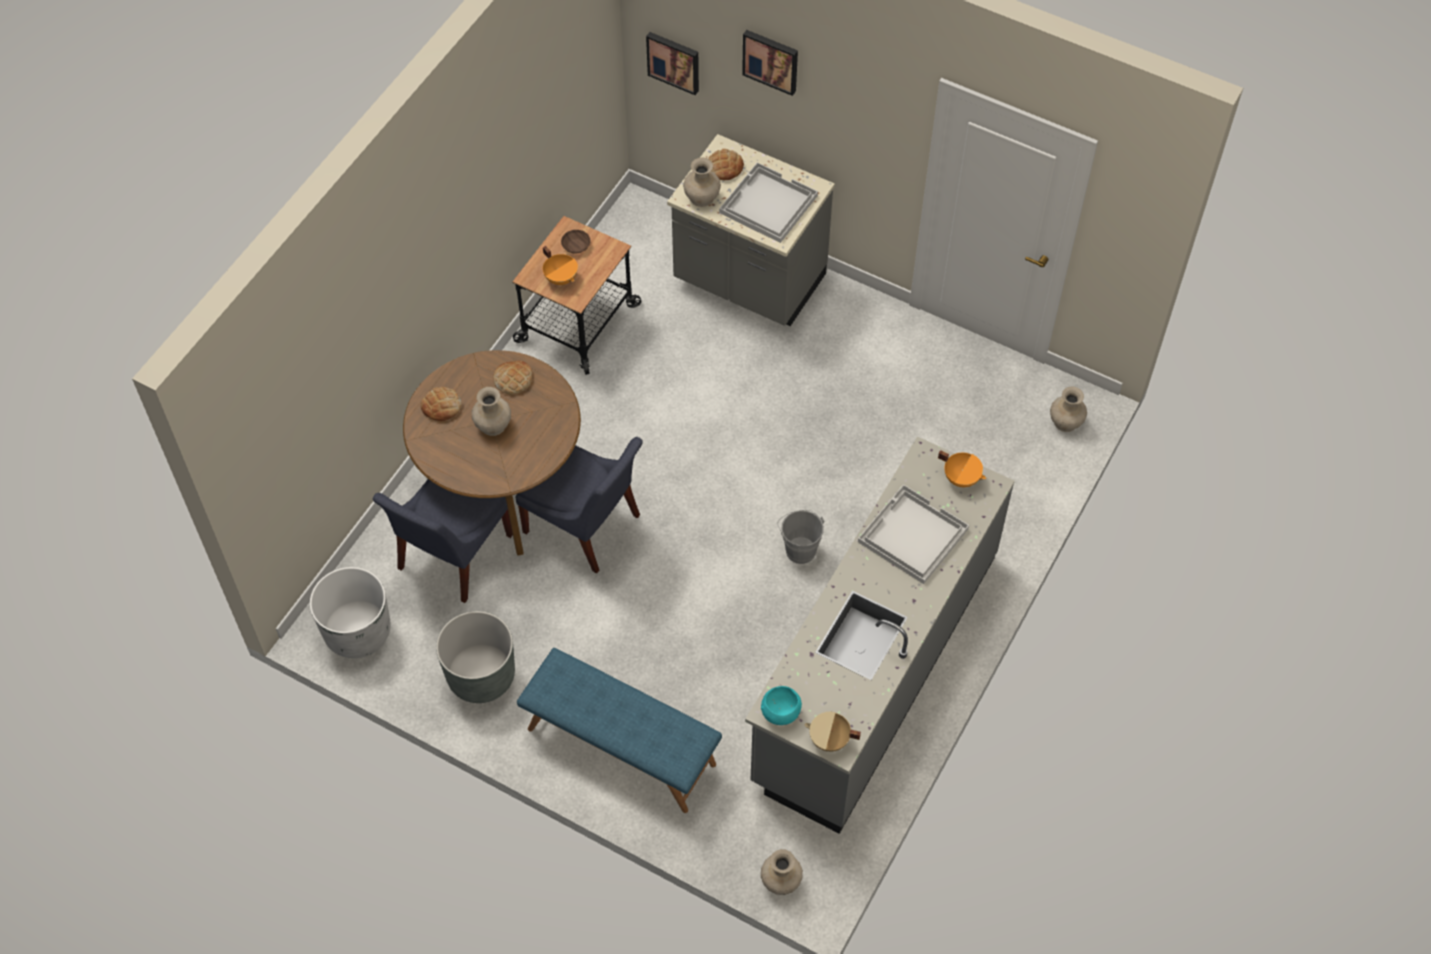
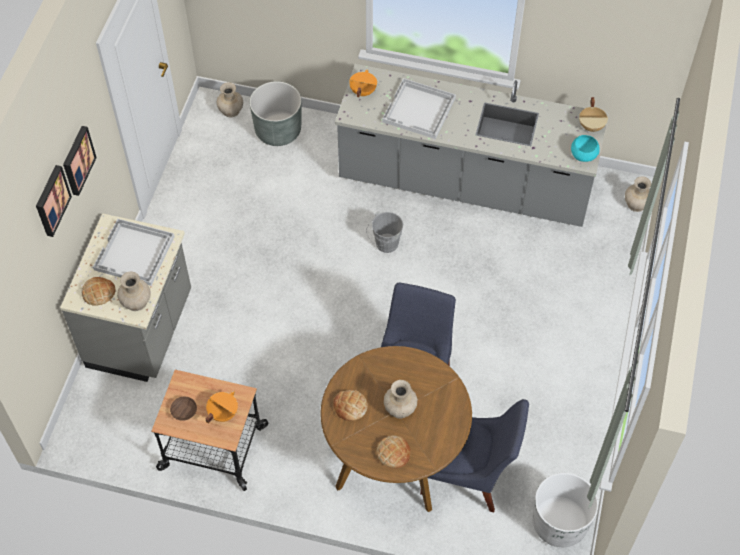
camera: 105 degrees left, 0 degrees up
grey planter [436,611,515,703] -> grey planter moved to [250,81,302,146]
blue bench [517,648,722,813] -> none
picture [646,32,699,95] -> picture moved to [63,126,97,196]

